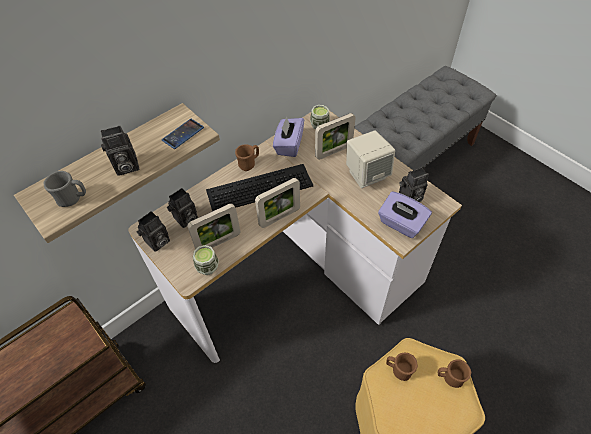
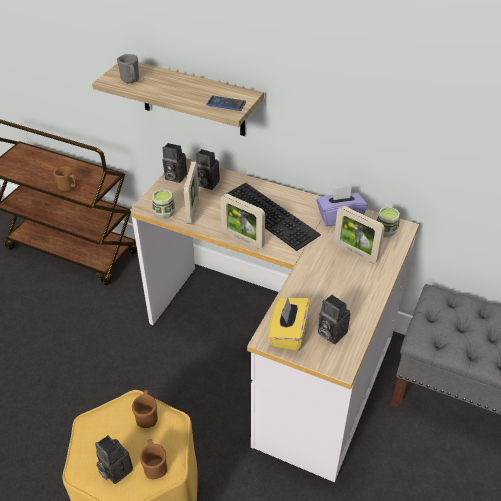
camera: 65 degrees right, 10 degrees down
camera [101,126,139,176] -> camera moved to [95,435,133,484]
picture frame [187,203,240,249] -> picture frame turned 120 degrees counterclockwise [184,161,199,224]
brown mug [235,144,259,171] -> brown mug moved to [54,166,77,191]
beige speaker [346,130,395,188] -> none
purple tissue box [378,191,432,238] -> yellow tissue box [268,297,310,351]

